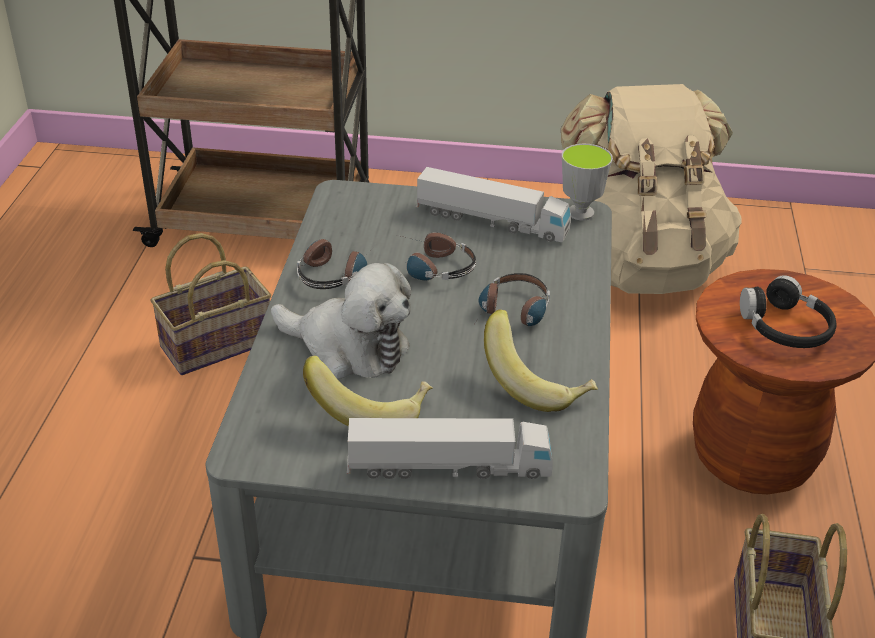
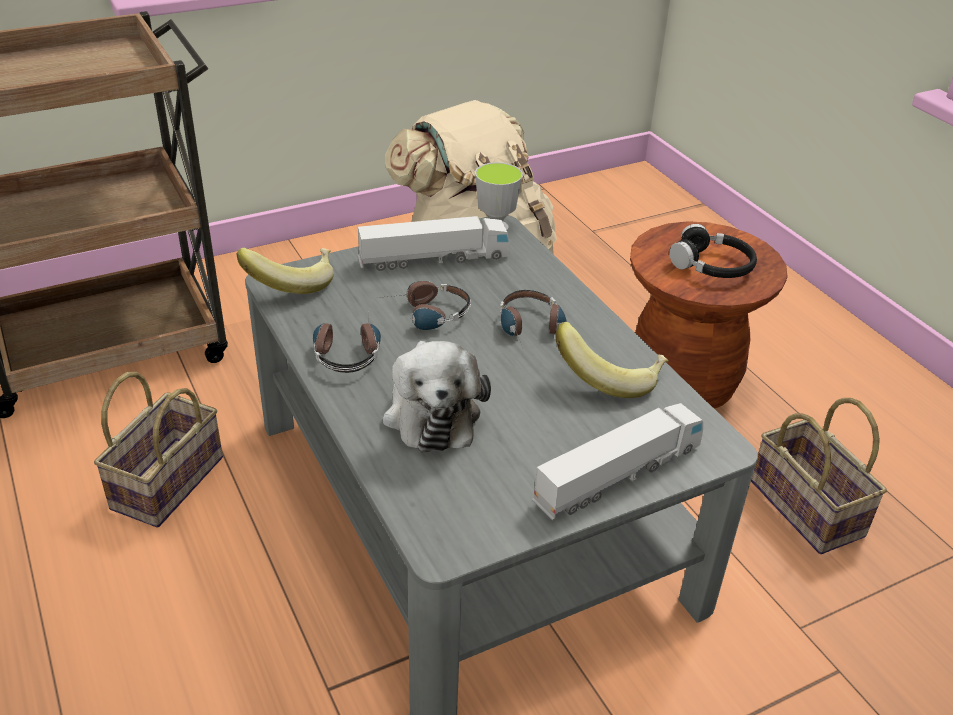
camera: 35 degrees left, 0 degrees up
plush toy [271,263,411,379] -> plush toy turned 90 degrees clockwise [383,341,491,453]
banana [303,355,433,426] -> banana moved to [237,248,334,294]

